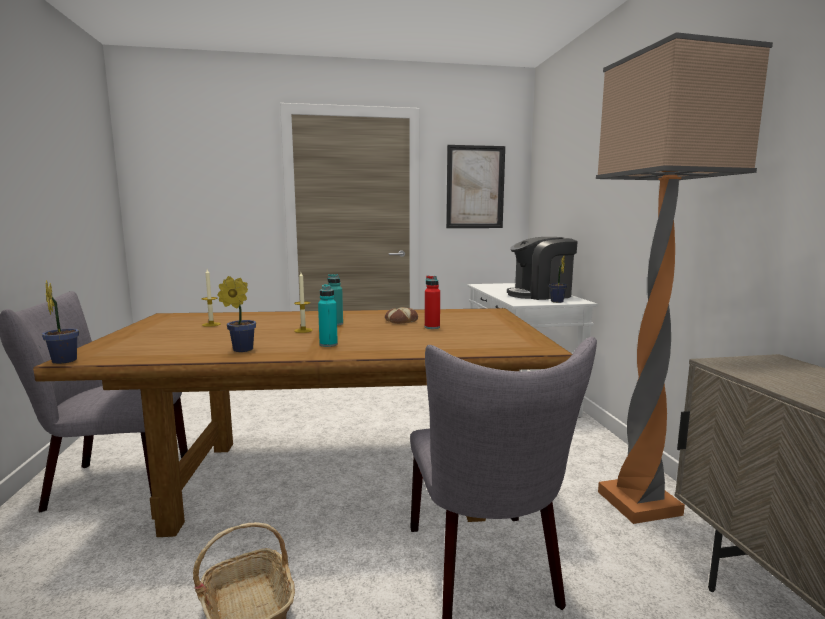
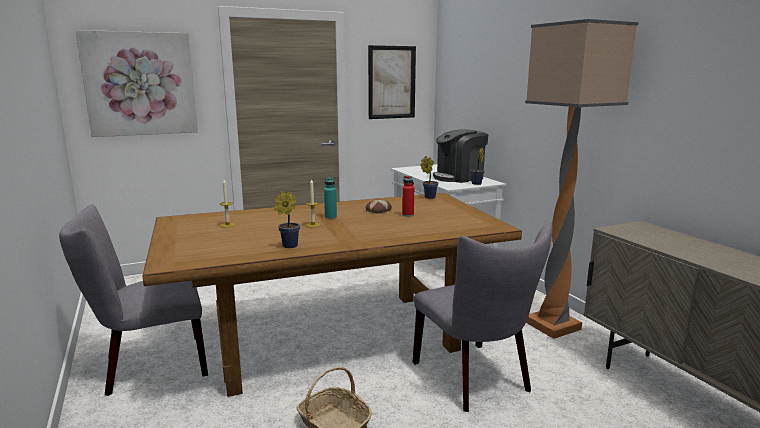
camera: 15 degrees left, 5 degrees up
potted plant [42,280,79,364] -> potted plant moved to [420,156,438,199]
turquoise bottle [318,284,338,347] -> none
none -> picture [75,30,198,137]

